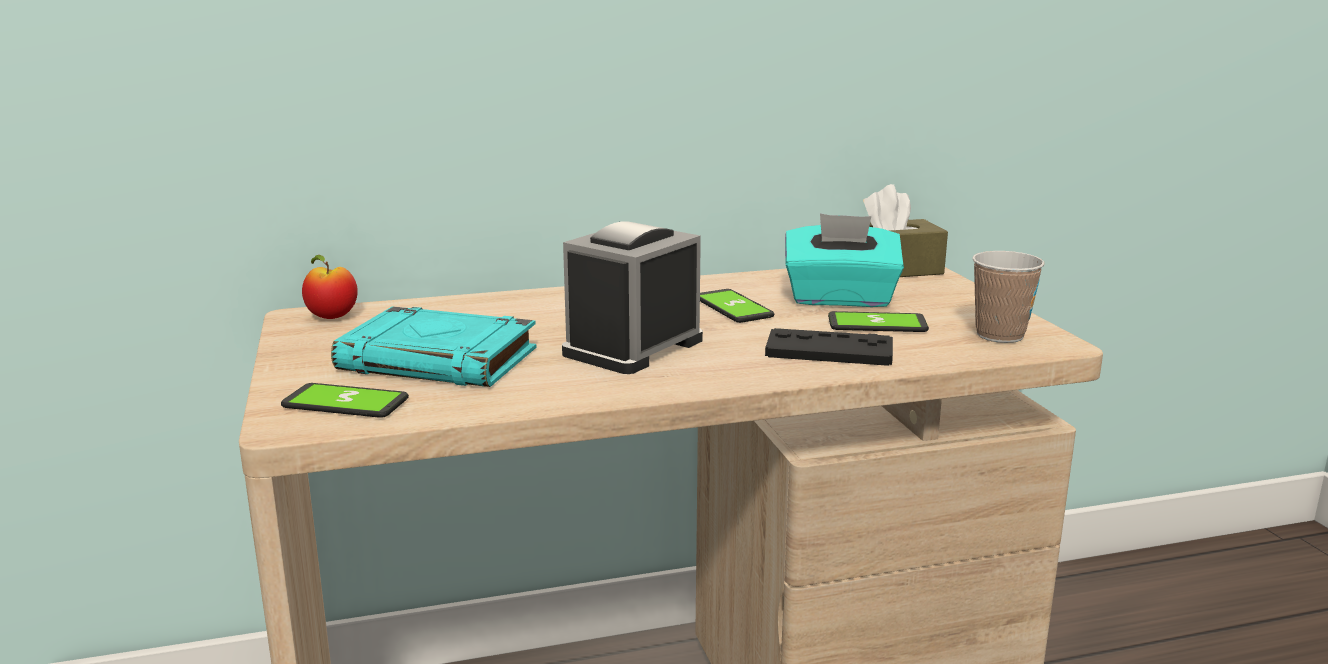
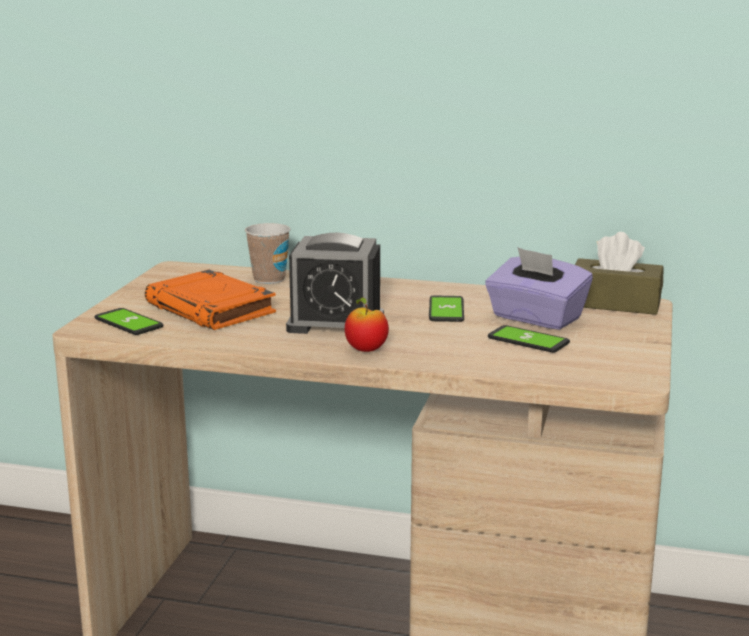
camera: 30 degrees right, 0 degrees up
apple [302,255,358,319] -> apple moved to [345,297,389,352]
turquoise book [331,306,536,387] -> orange book [145,270,276,330]
alarm clock [562,222,703,374] -> alarm clock turned 150 degrees counterclockwise [286,233,384,334]
black game controller [765,328,893,366] -> none
turquoise tissue box [785,213,904,307] -> purple tissue box [485,247,593,330]
cup [972,251,1045,343] -> cup moved to [245,223,291,284]

